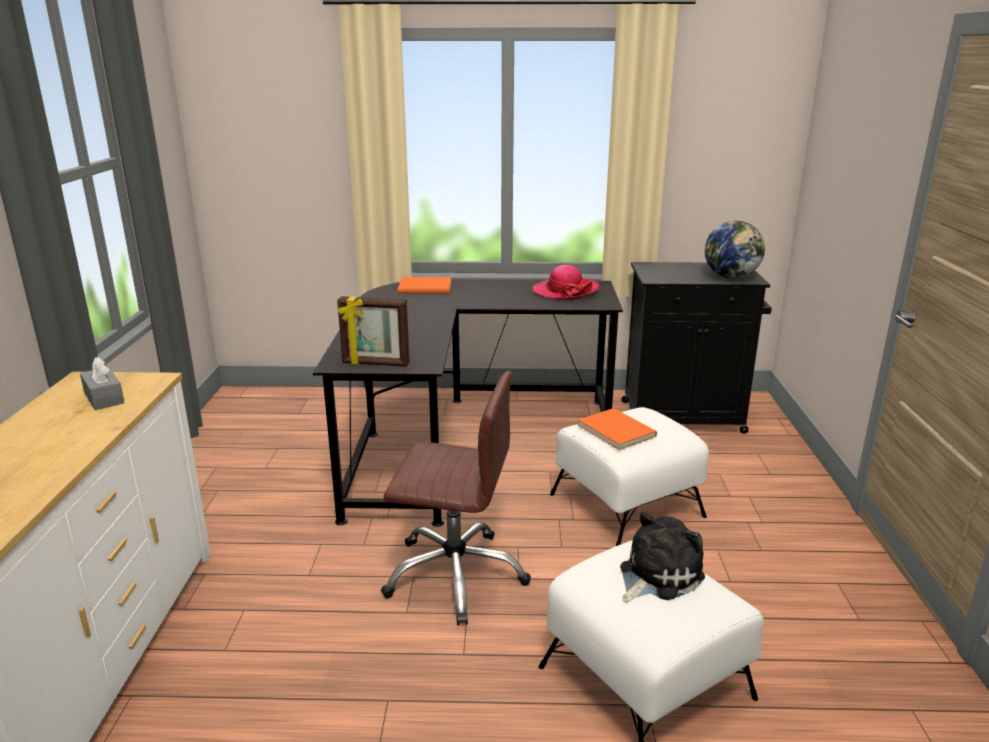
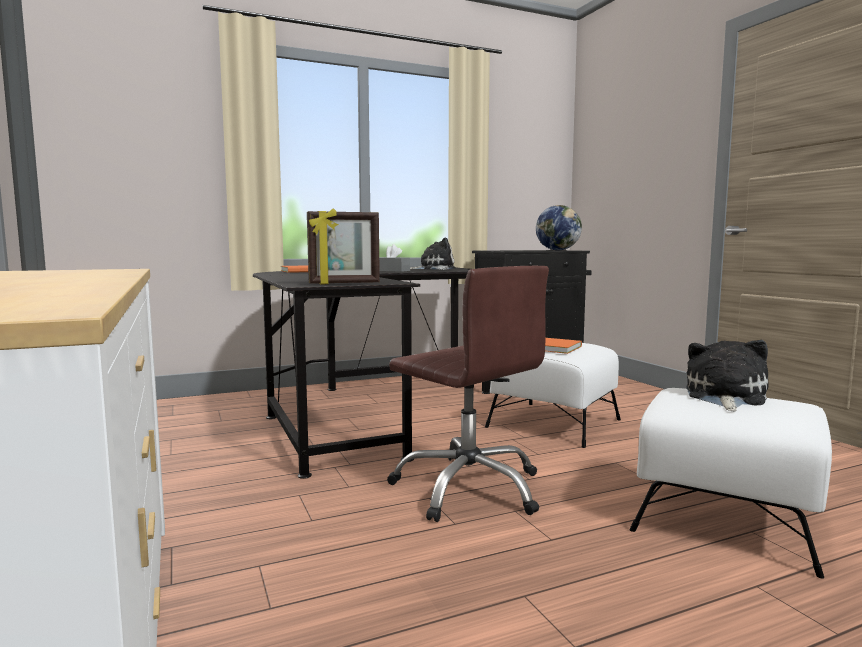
camera: 25 degrees left, 15 degrees down
grey tissue box [80,357,125,410] -> grey tissue box moved to [379,244,410,272]
brown office chair [381,371,531,625] -> brown office chair turned 60 degrees clockwise [387,266,549,522]
hat [532,265,600,300] -> plush toy [410,237,456,270]

